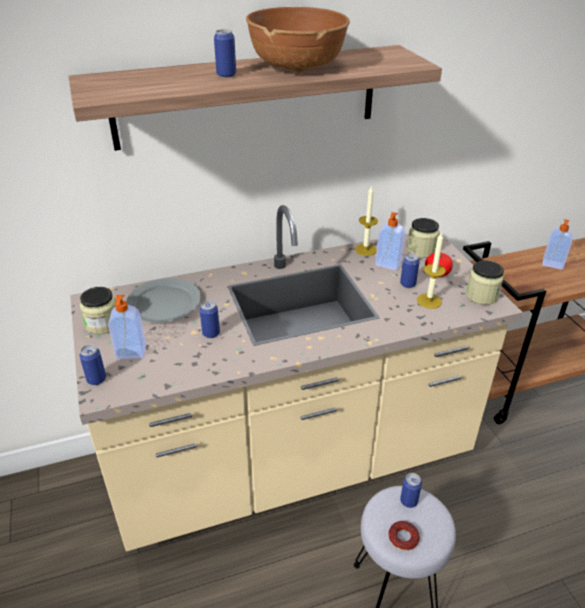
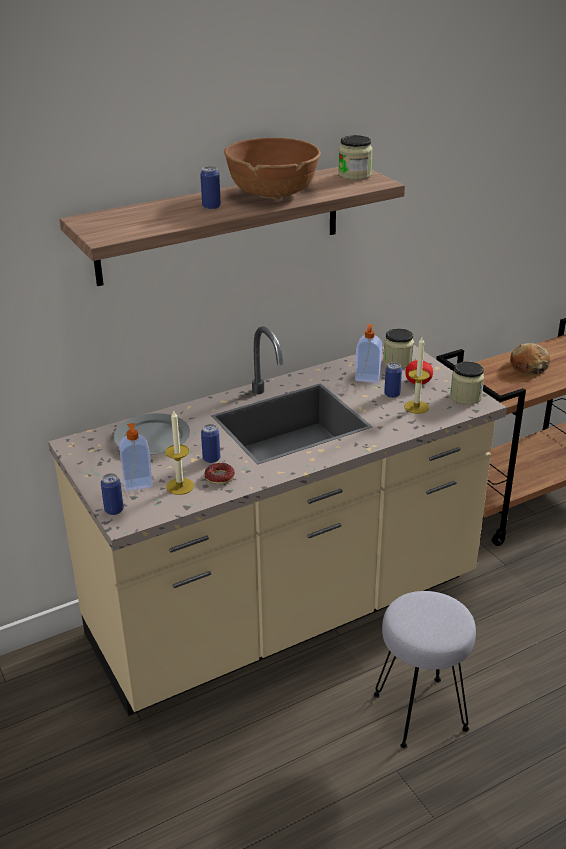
camera: 10 degrees left, 5 degrees down
jar [80,287,116,334] -> jar moved to [338,135,373,180]
candle [355,185,378,256] -> candle moved to [165,409,194,495]
donut [389,521,420,551] -> donut moved to [205,463,235,485]
can [400,473,422,508] -> none
soap dispenser [542,219,572,270] -> bread [510,343,550,374]

